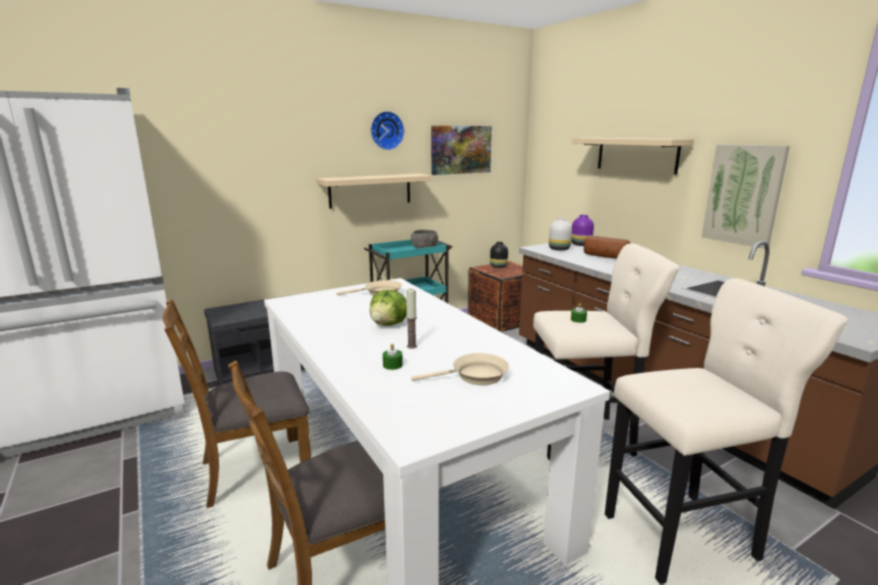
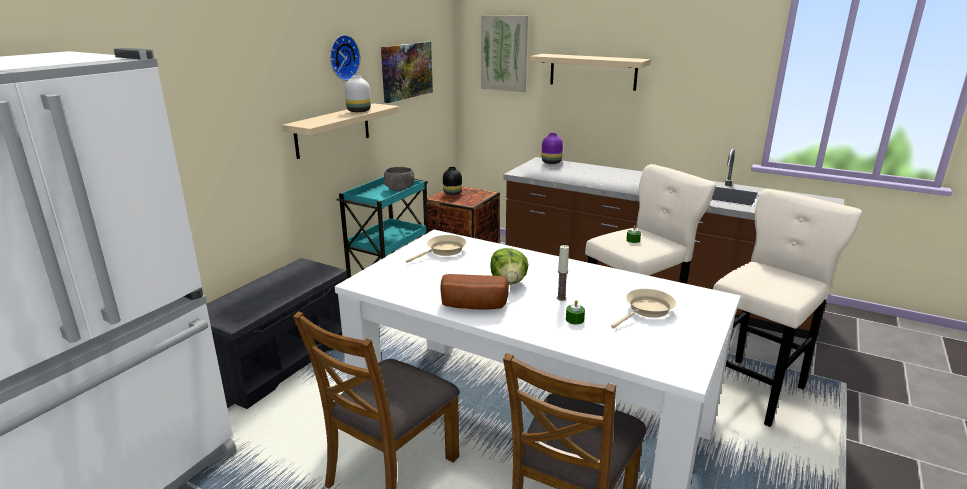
camera: 30 degrees left, 5 degrees up
white vase [549,218,572,251] -> white vase moved to [345,75,371,112]
bread [584,236,630,259] -> bread moved to [440,274,509,310]
picture [702,144,790,249] -> picture moved to [481,15,528,92]

